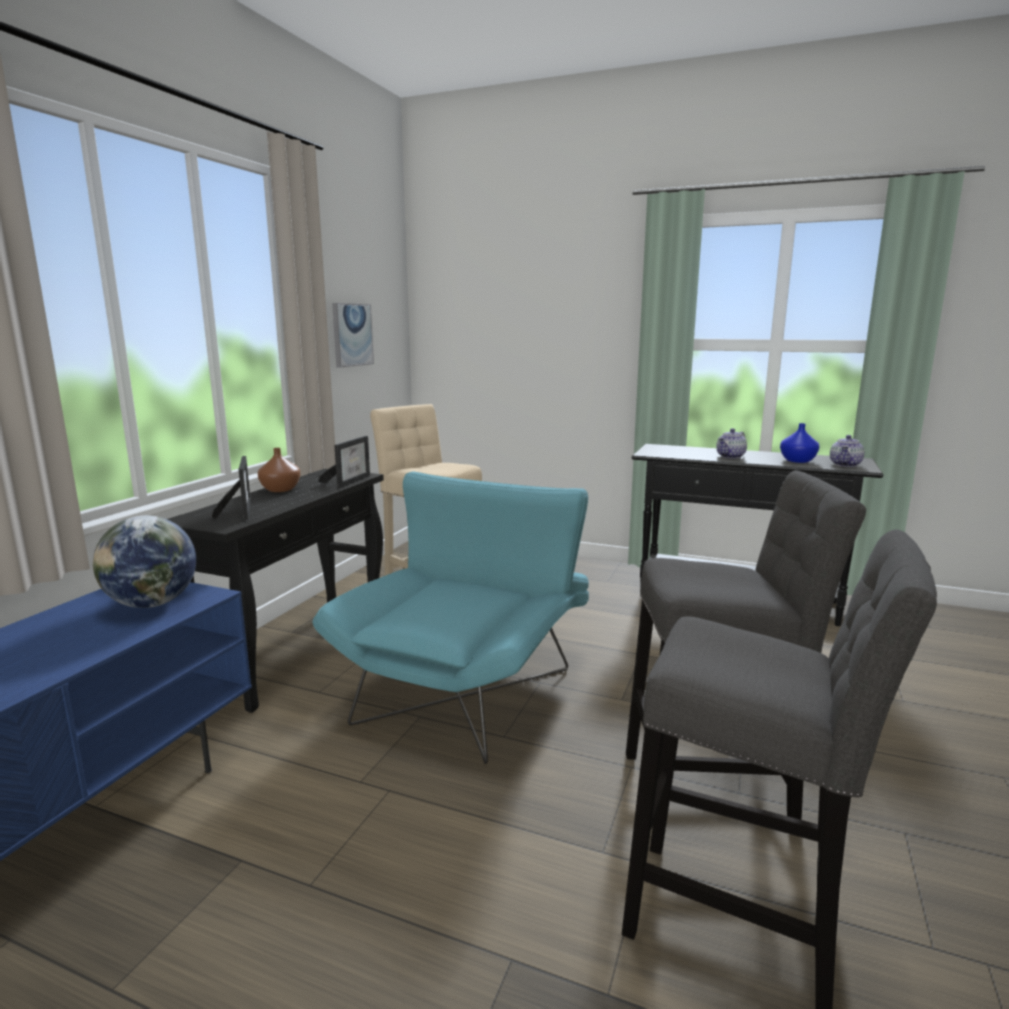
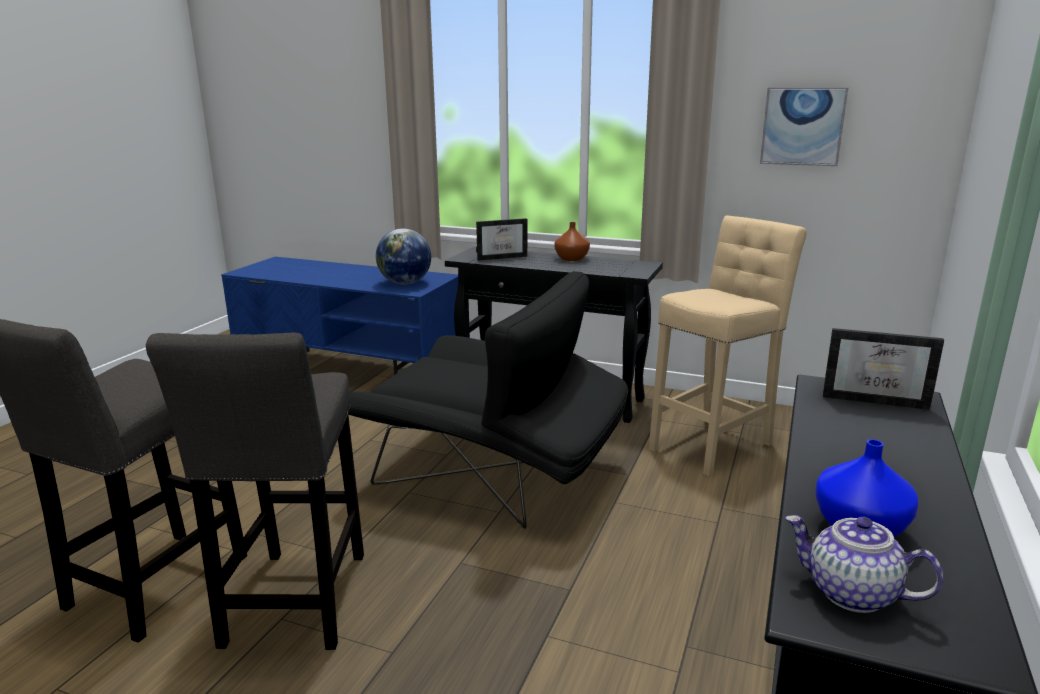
camera: 90 degrees right, 5 degrees up
turquoise armchair [313,471,589,764] -> black armchair [348,271,628,529]
picture frame [318,436,370,488] -> picture frame moved to [823,328,944,410]
teapot [716,428,747,459] -> none

